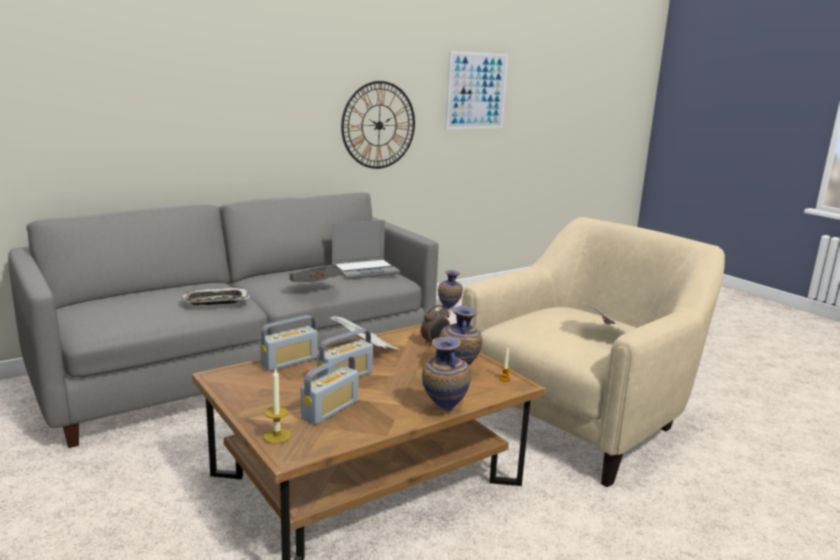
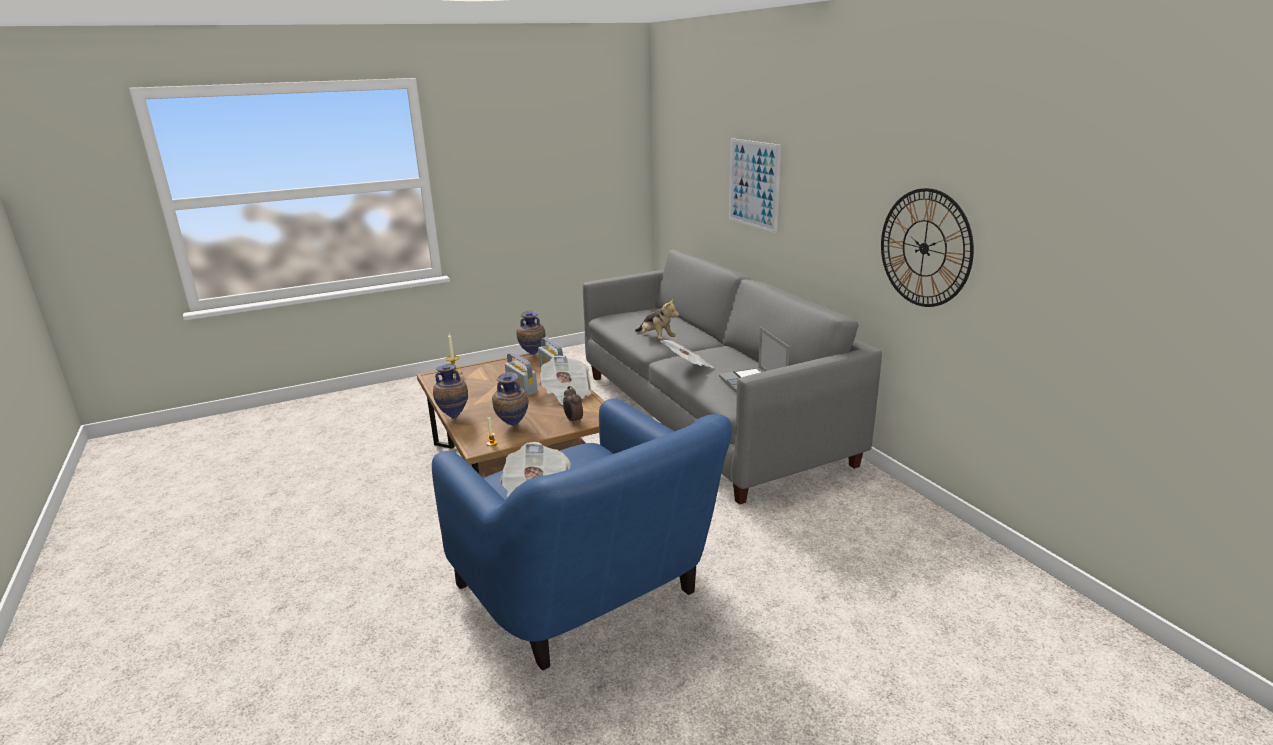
camera: 100 degrees right, 5 degrees up
tray [180,287,250,305] -> plush toy [635,298,679,339]
radio [301,354,358,425] -> none
vase [438,270,463,309] -> vase moved to [517,310,545,355]
picture [446,51,508,129] -> picture moved to [729,138,781,233]
beige armchair [462,217,725,487] -> blue armchair [432,398,732,670]

